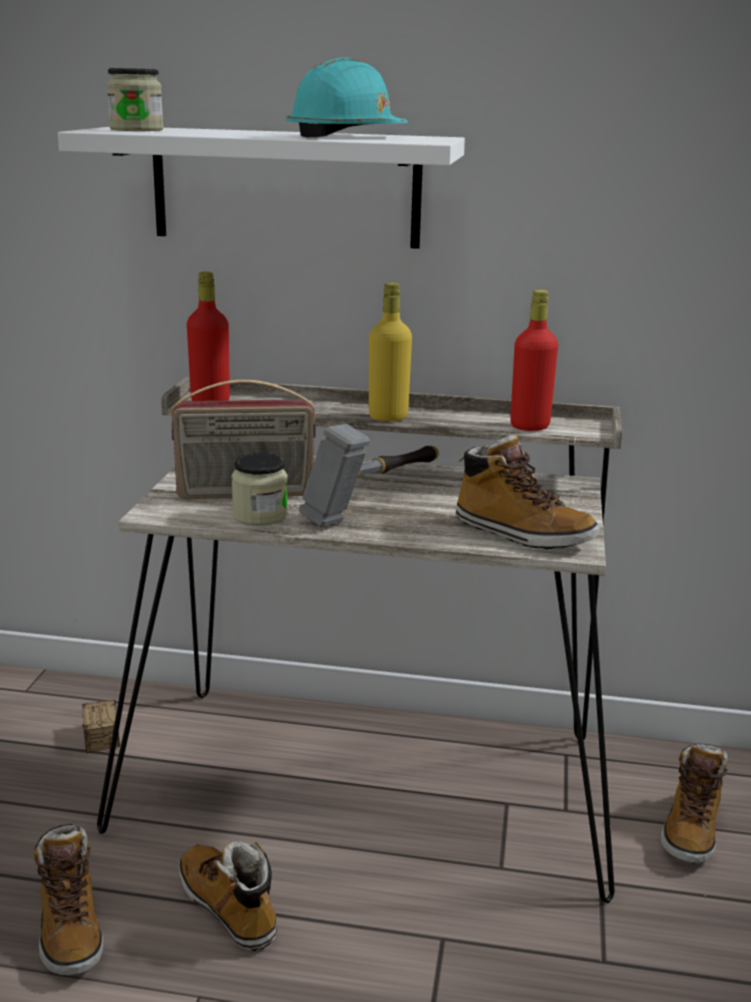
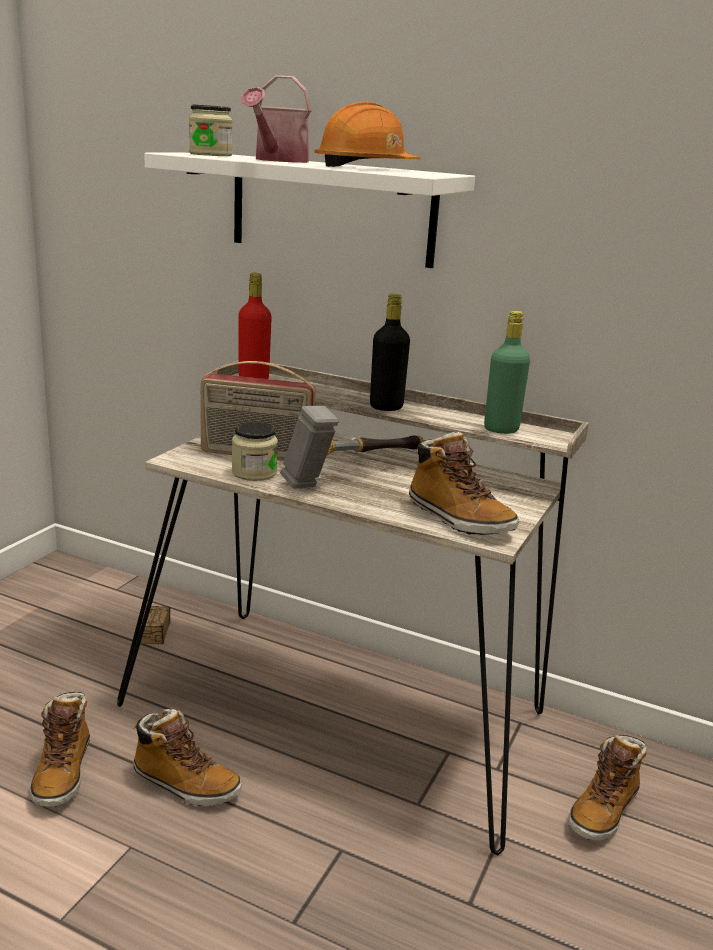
camera: 15 degrees right, 0 degrees up
boot [179,841,277,951] -> boot turned 135 degrees clockwise [133,709,242,807]
turquoise hard hat [286,57,408,138] -> orange hard hat [314,102,420,167]
yellow bottle [369,282,412,421] -> black bottle [370,294,410,411]
red bottle [510,290,558,431] -> green bottle [484,311,530,434]
none -> watering can [241,75,312,163]

